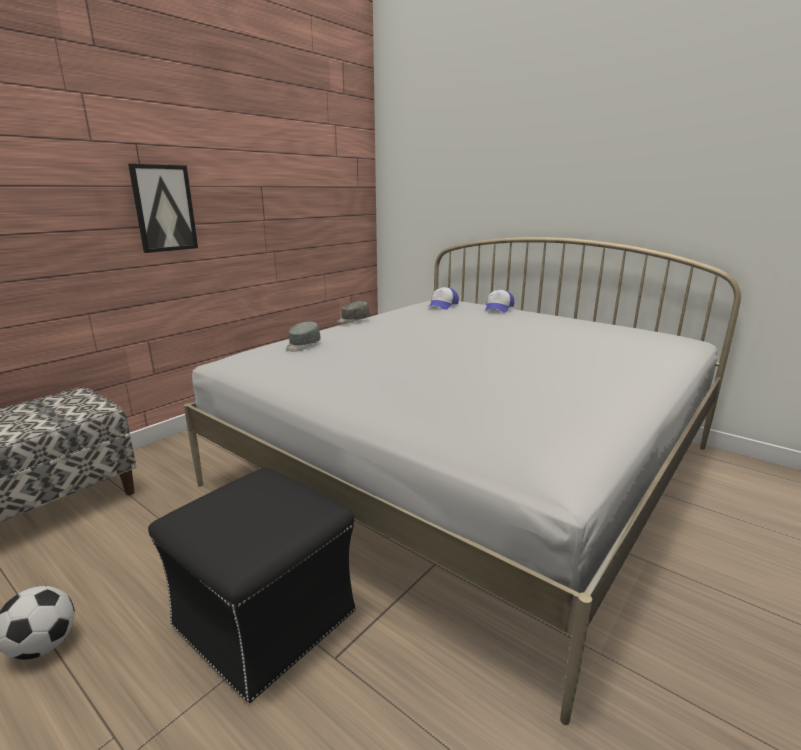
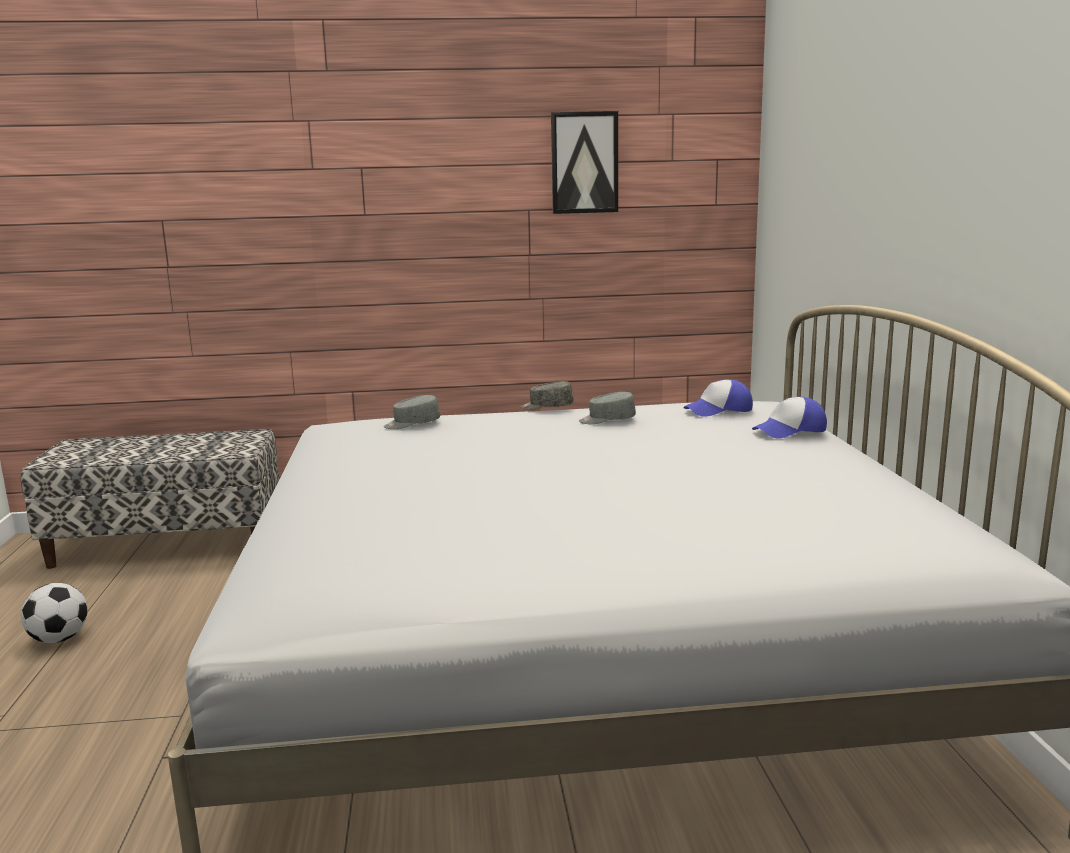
camera: 45 degrees right, 5 degrees down
picture [128,164,198,253] -> picture moved to [551,111,618,214]
black ottoman [148,467,356,703] -> none
none -> grey cap [579,392,636,424]

